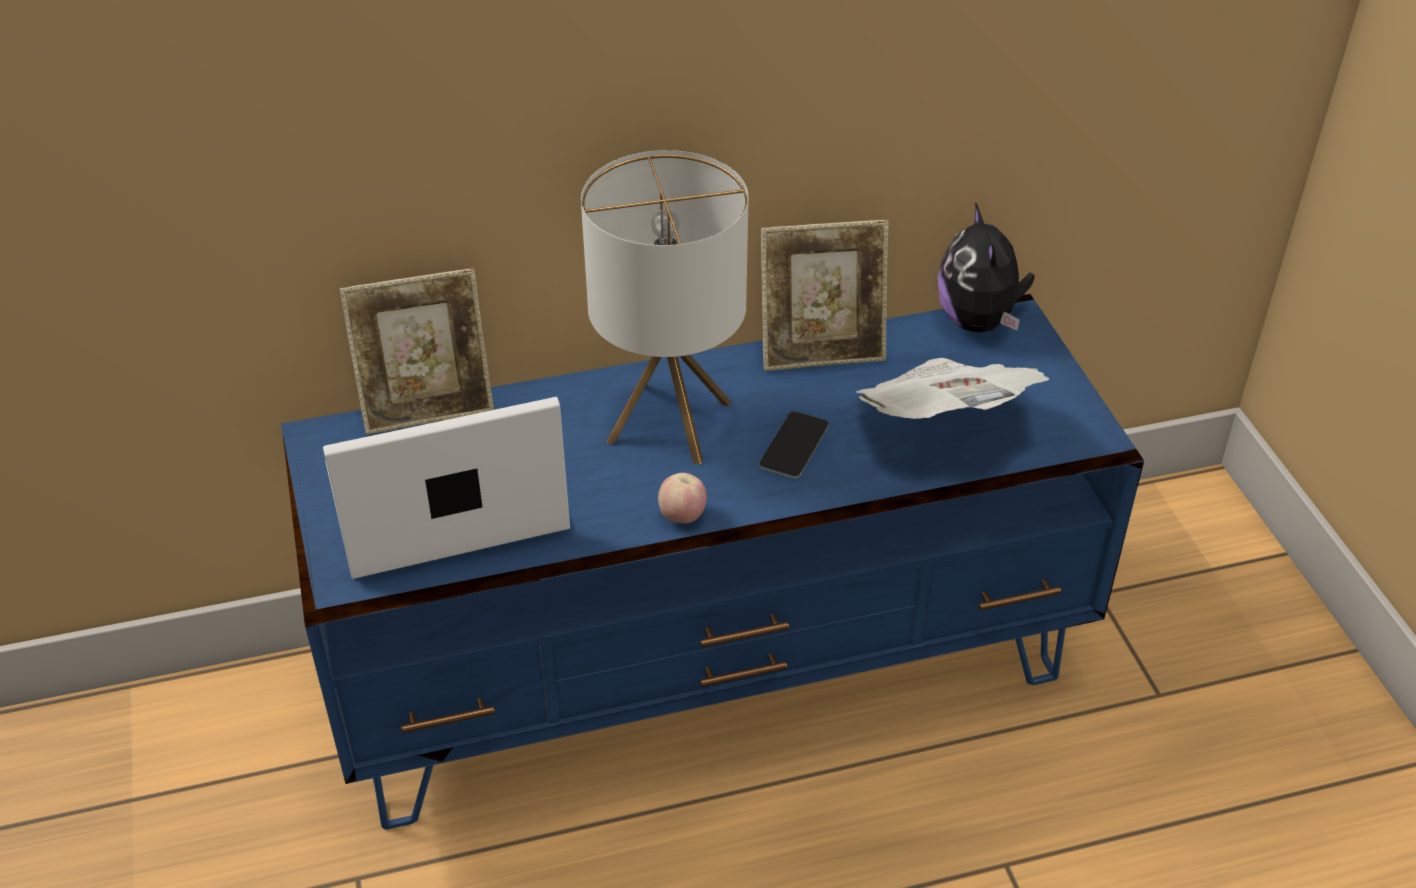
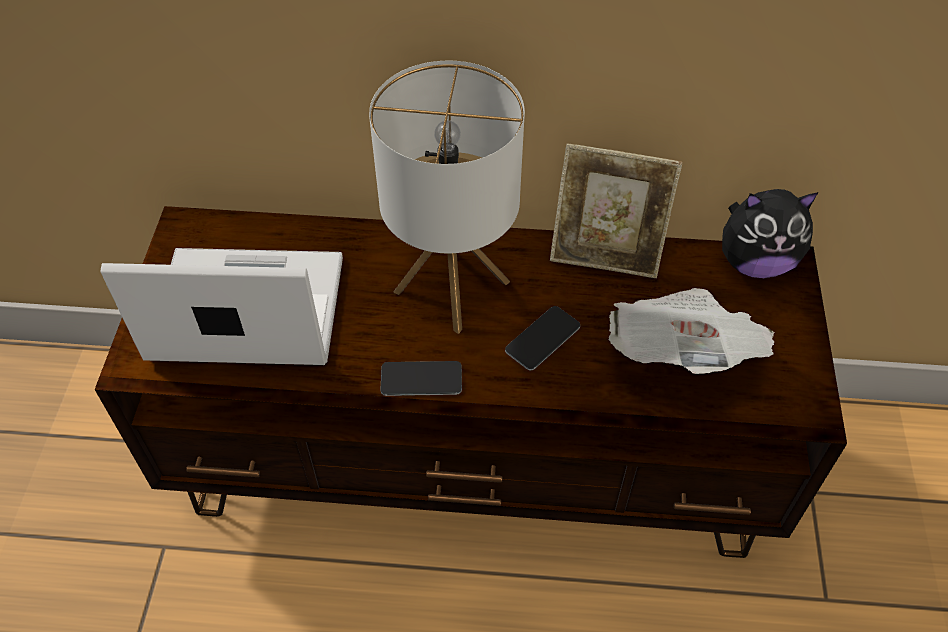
camera: 20 degrees right, 10 degrees up
blue tv stand [281,294,1144,830] -> brown tv stand [95,206,847,558]
picture frame [339,268,494,435] -> none
apple [658,473,707,523] -> phone [380,361,462,396]
plush toy [938,202,1035,332] -> plush toy turned 105 degrees counterclockwise [722,189,818,278]

